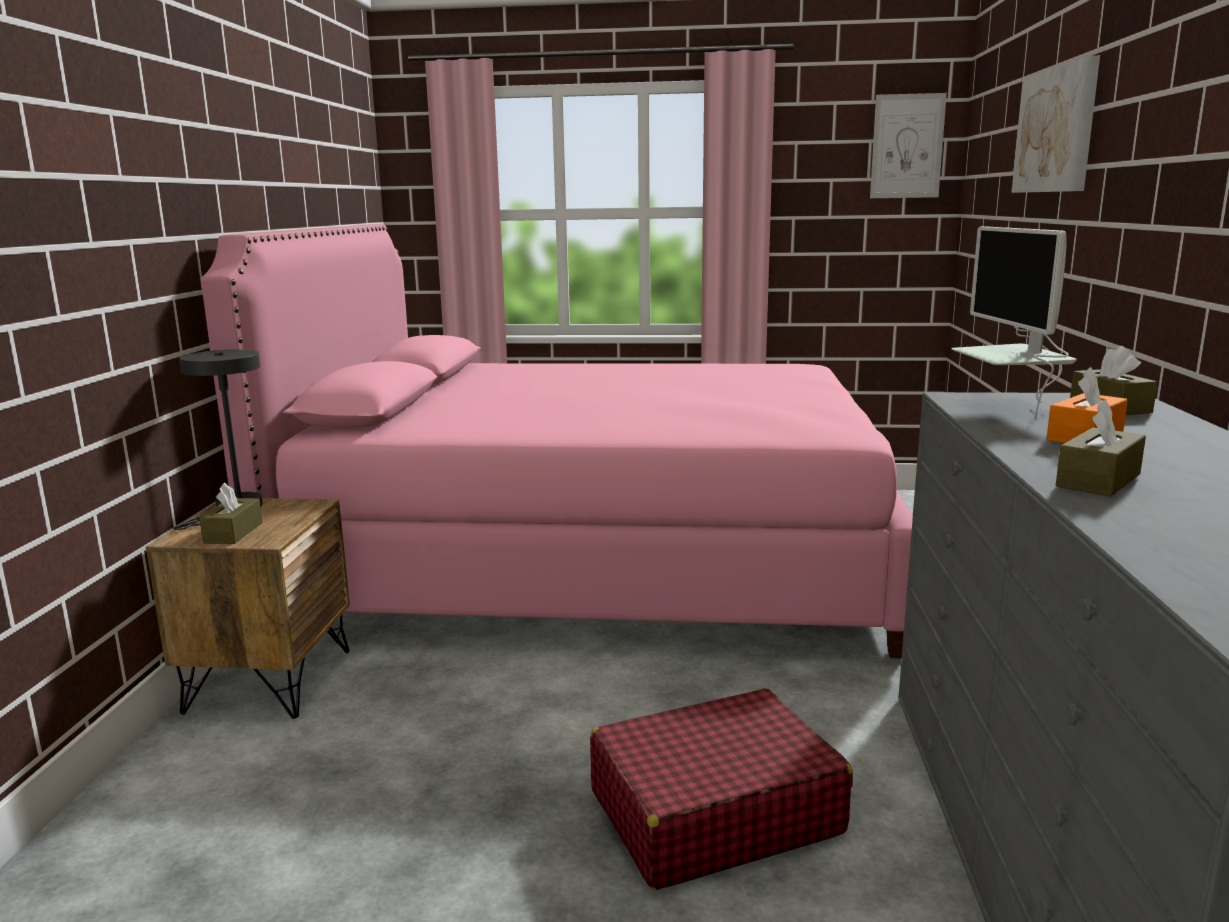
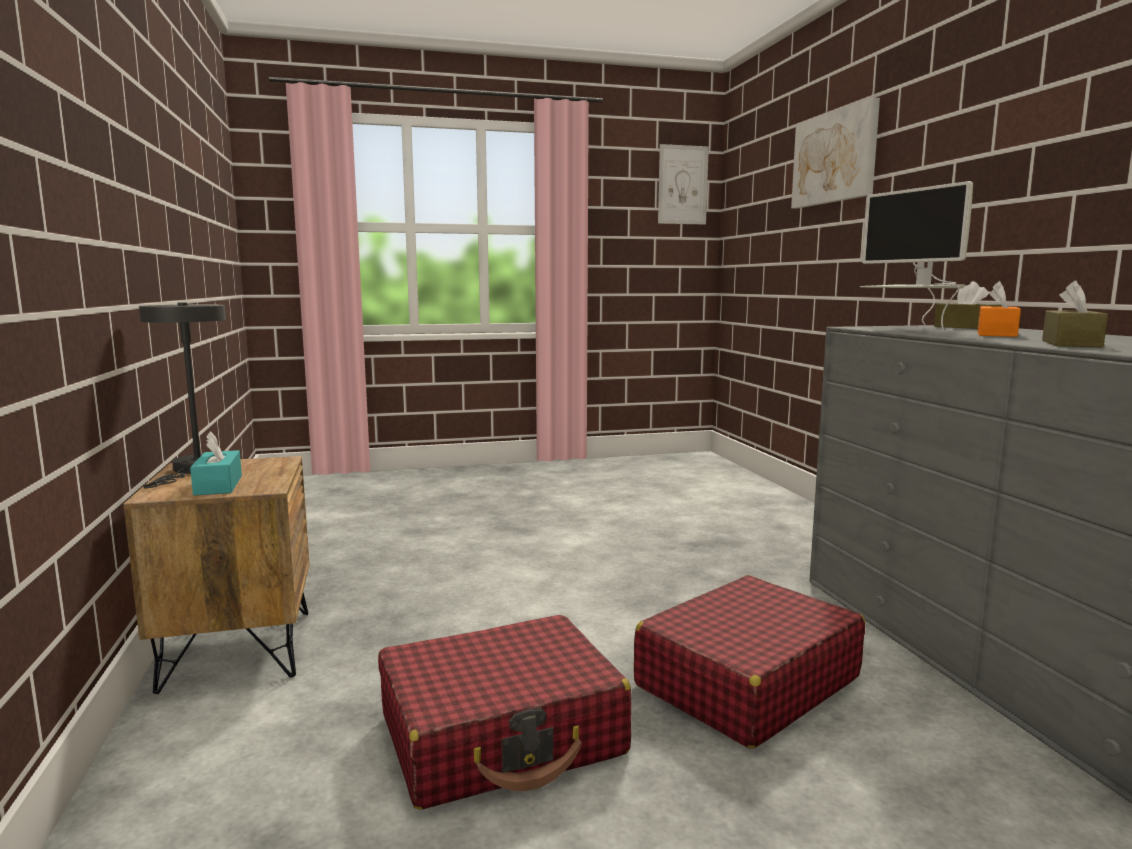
camera: 20 degrees left, 5 degrees down
brown tissue box [199,483,263,544] -> turquoise tissue box [190,431,242,496]
pink bed [201,224,913,659] -> none
none -> red suitcase [378,615,632,810]

